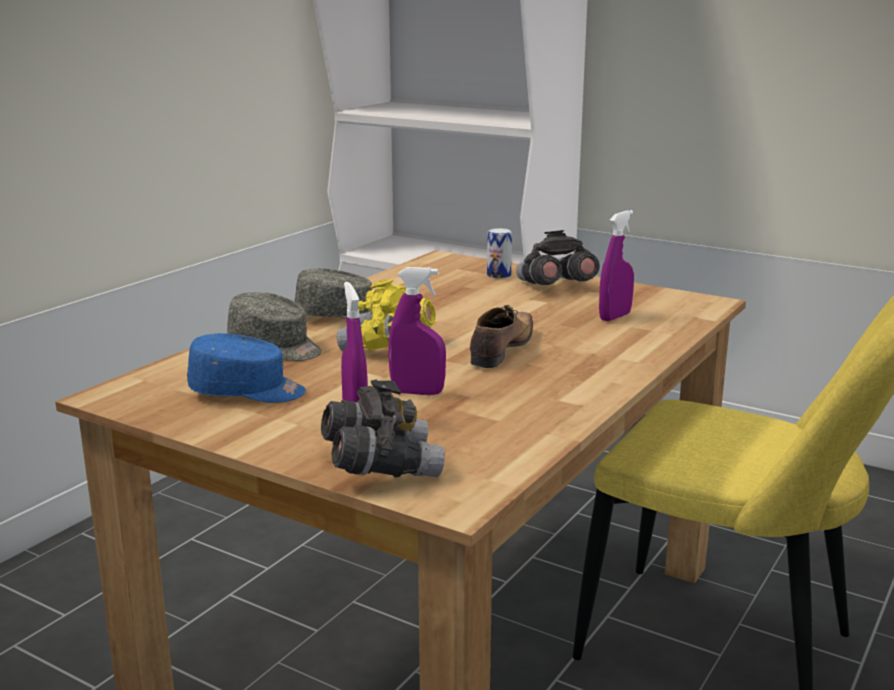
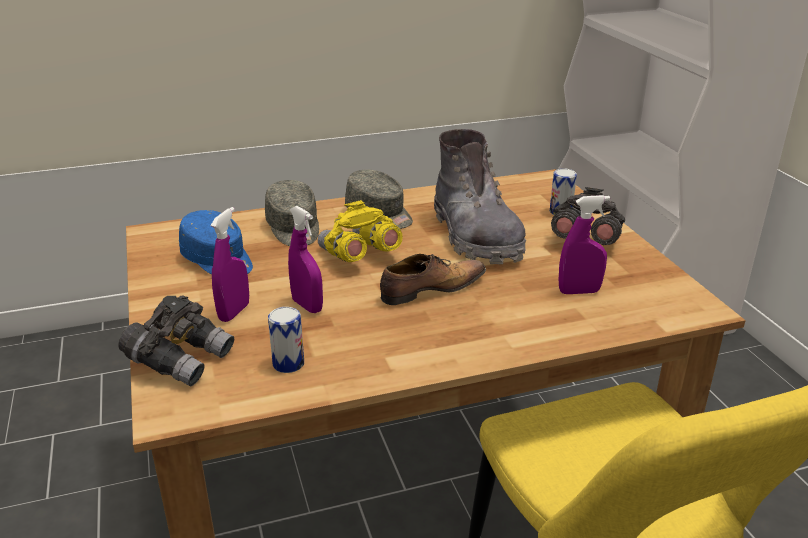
camera: 40 degrees right, 10 degrees up
none -> can [268,307,304,373]
none -> grey boot [434,129,526,264]

